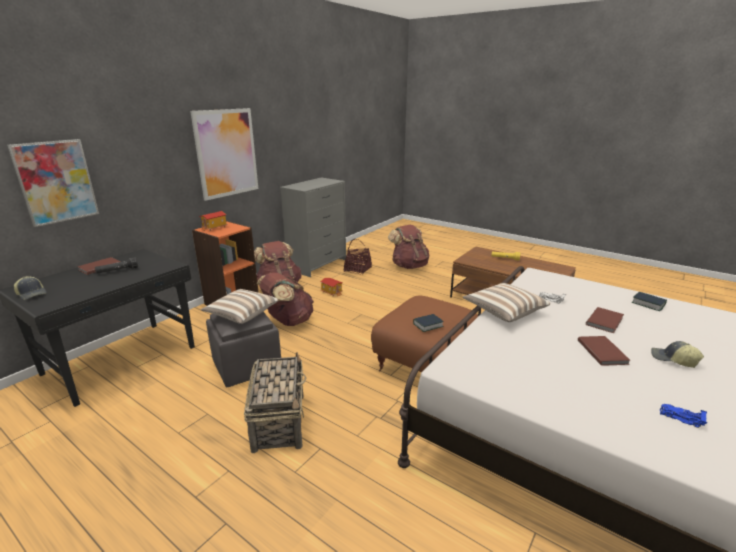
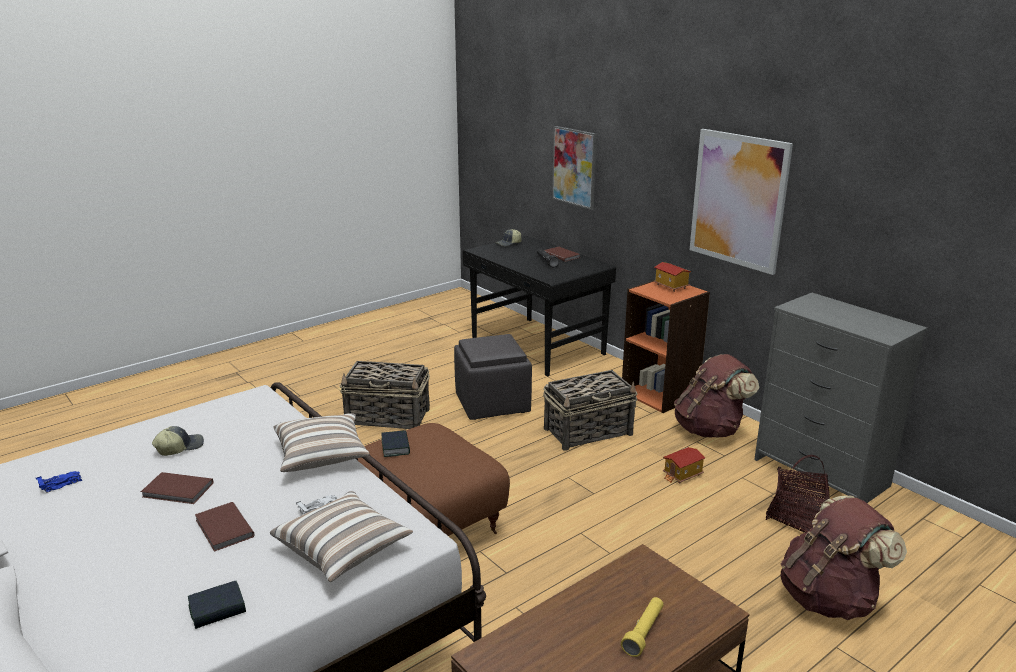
camera: 105 degrees right, 0 degrees up
pillow [201,289,278,324] -> pillow moved to [270,491,413,582]
brown backpack [257,273,314,326] -> basket [543,370,637,451]
cap [651,341,704,368] -> cap moved to [152,426,204,456]

